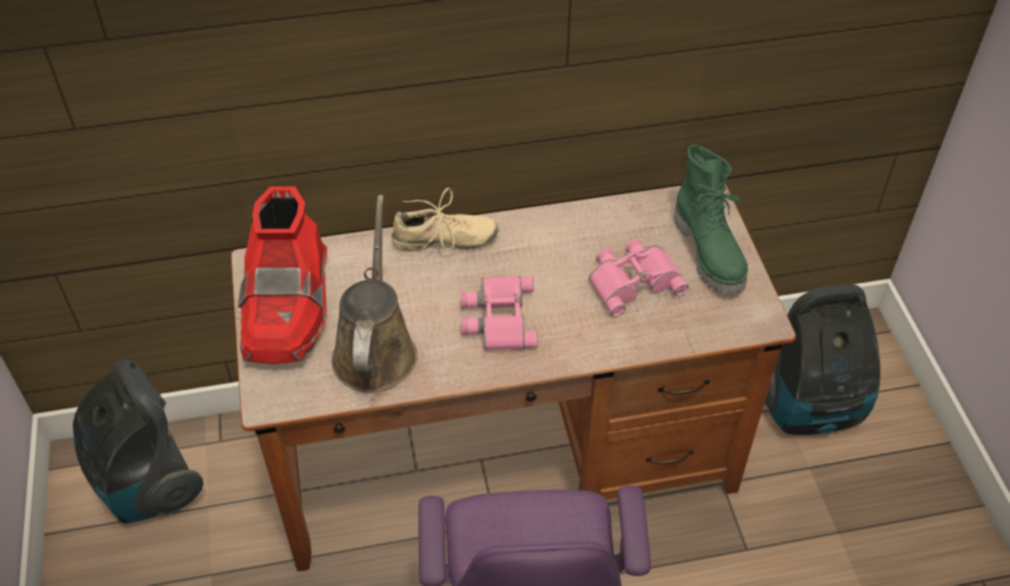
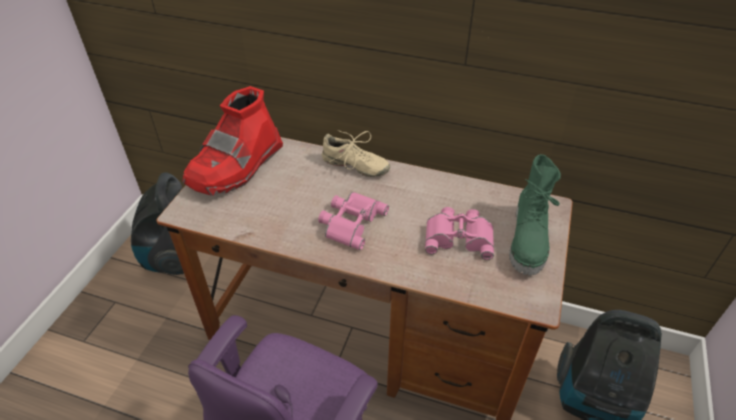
camera: 30 degrees right, 5 degrees down
brown watering can [332,195,418,393] -> none

